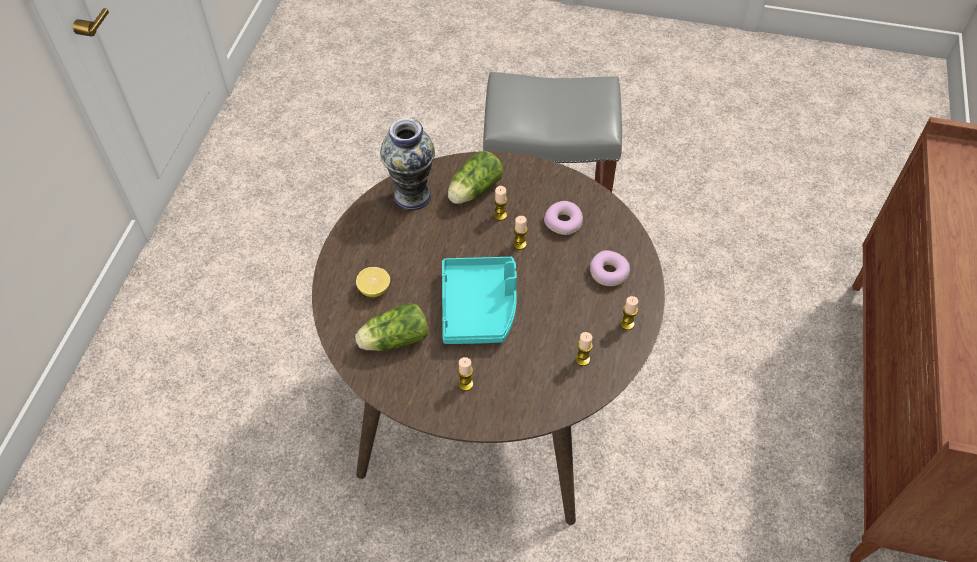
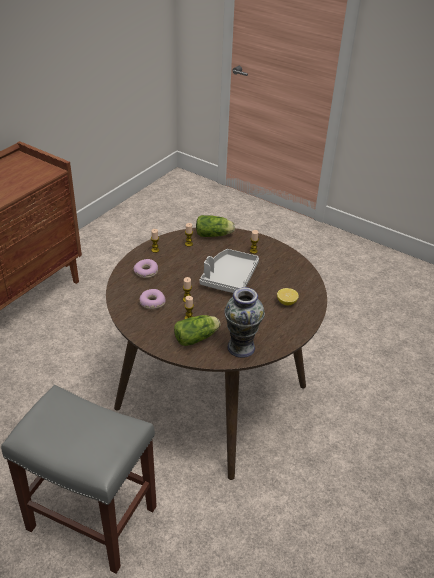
camera: 160 degrees left, 15 degrees down
lettuce [355,303,428,351] -> lettuce moved to [196,215,235,237]
turquoise tray [442,257,517,344] -> grey tray [200,249,259,293]

